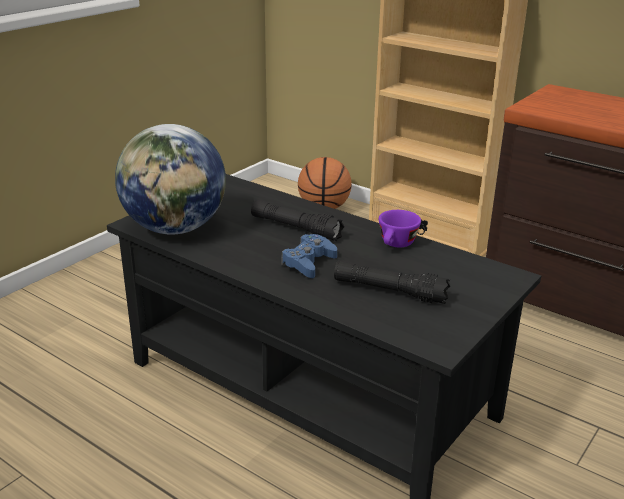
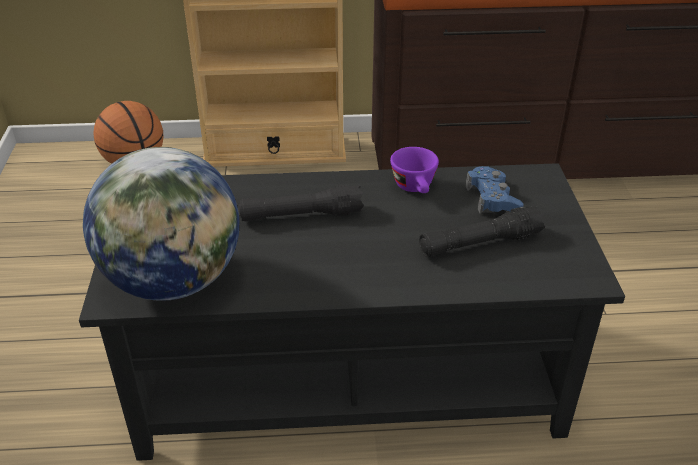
camera: 40 degrees left, 10 degrees up
blue game controller [281,234,337,278] -> blue game controller moved to [465,166,524,214]

